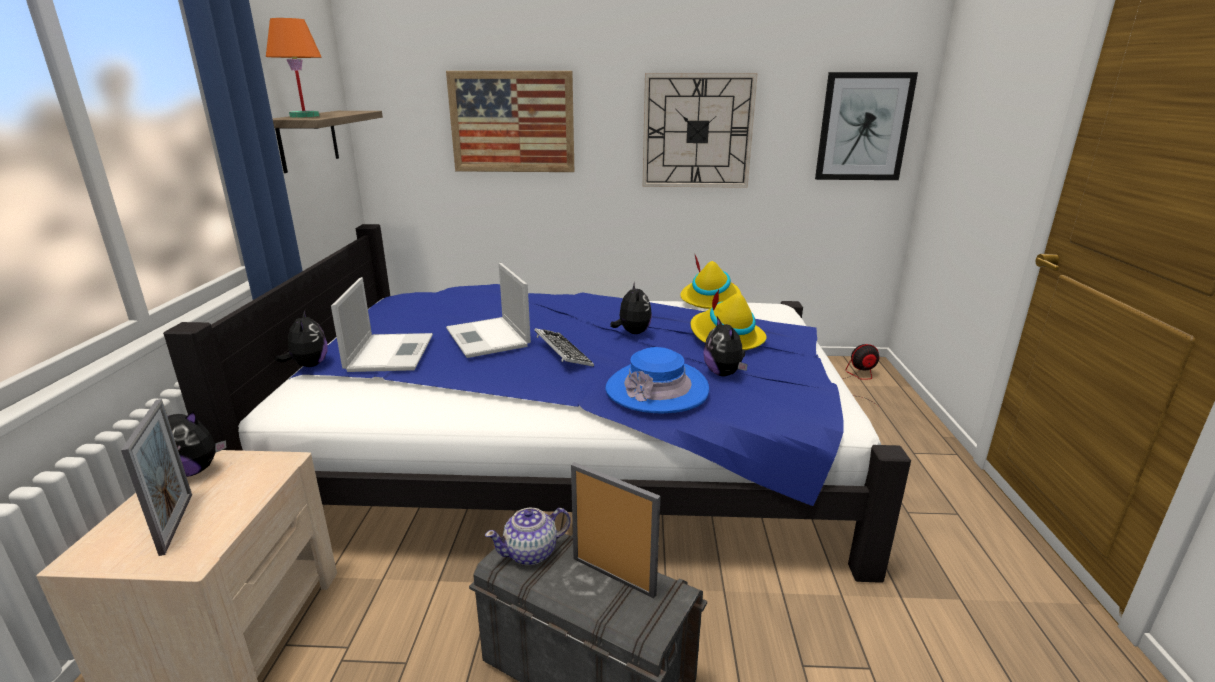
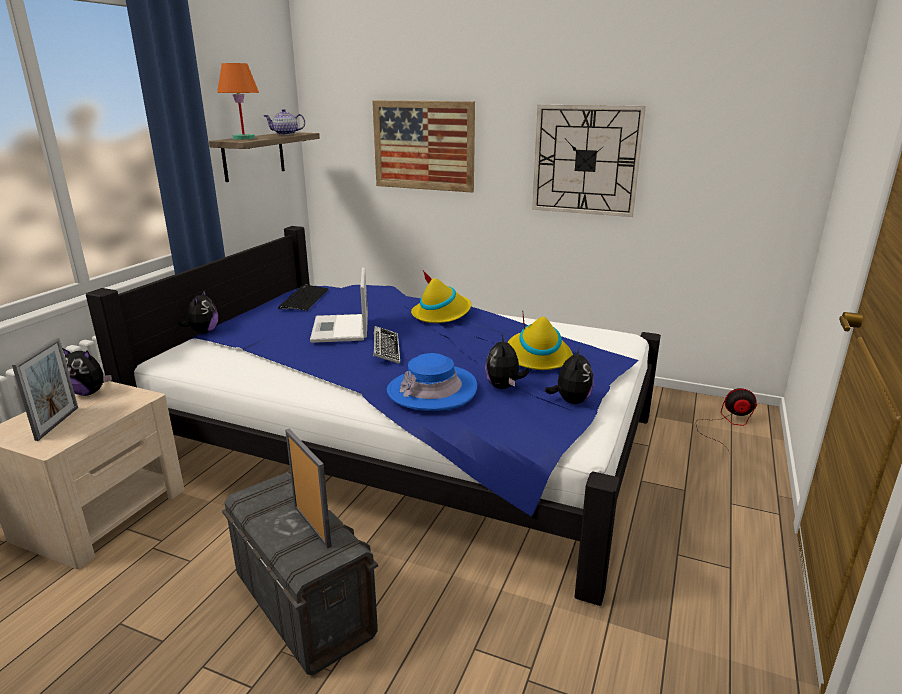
camera: 20 degrees right, 0 degrees up
laptop [331,277,433,372] -> none
teapot [485,508,570,565] -> teapot moved to [263,109,305,135]
plush toy [610,282,652,334] -> plush toy moved to [545,347,594,404]
yellow hat [680,255,741,309] -> yellow hat moved to [411,271,471,323]
picture [815,72,918,180] -> none
none -> keyboard [278,285,328,311]

